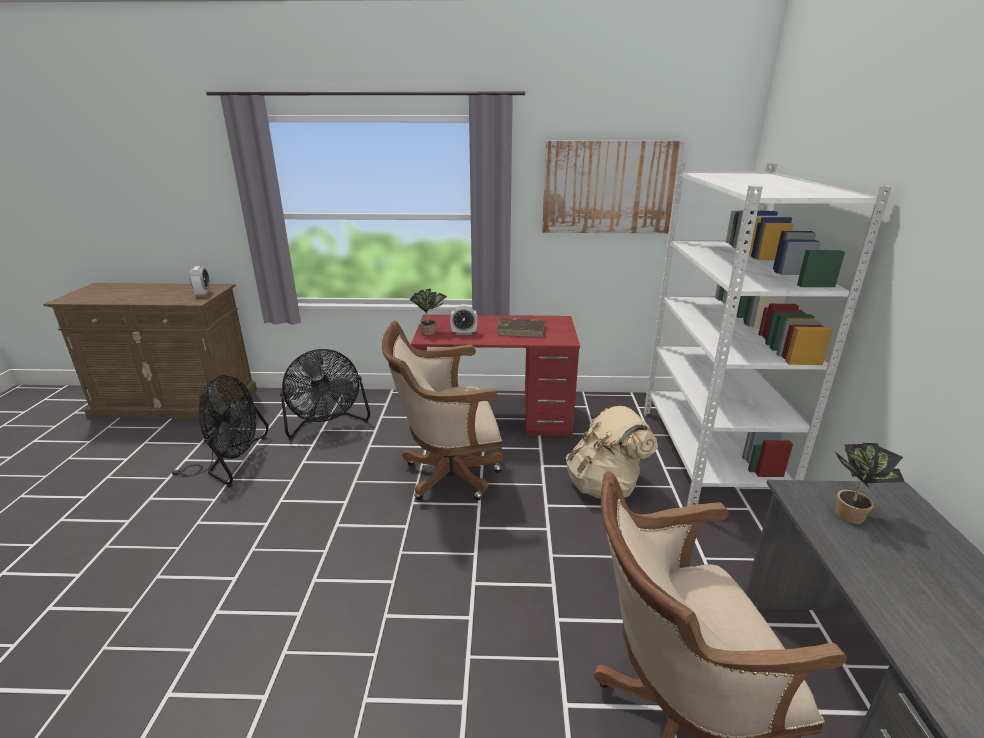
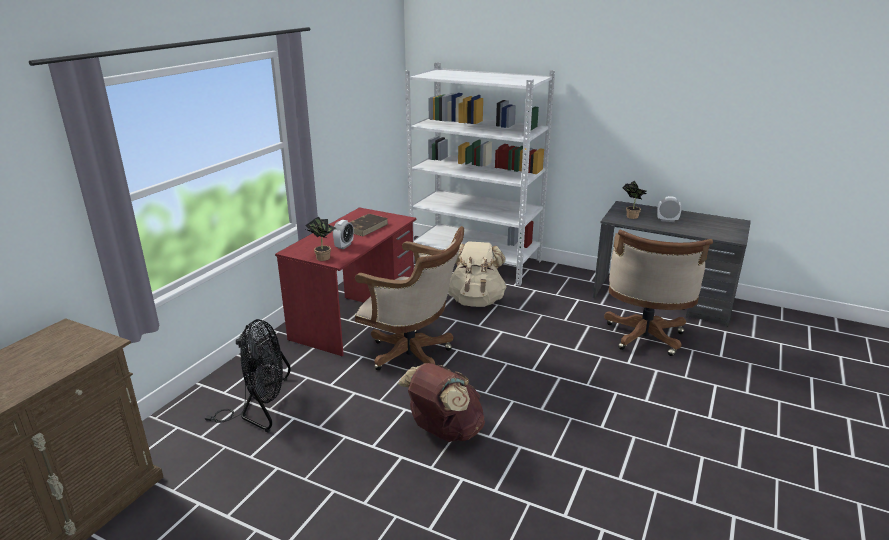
camera: 65 degrees left, 0 degrees up
black fan [172,375,269,488] -> none
alarm clock [189,266,210,297] -> alarm clock moved to [657,196,682,222]
office chair [382,320,503,500] -> office chair turned 75 degrees counterclockwise [355,226,464,370]
picture [542,141,684,234] -> none
none -> brown backpack [398,363,485,442]

